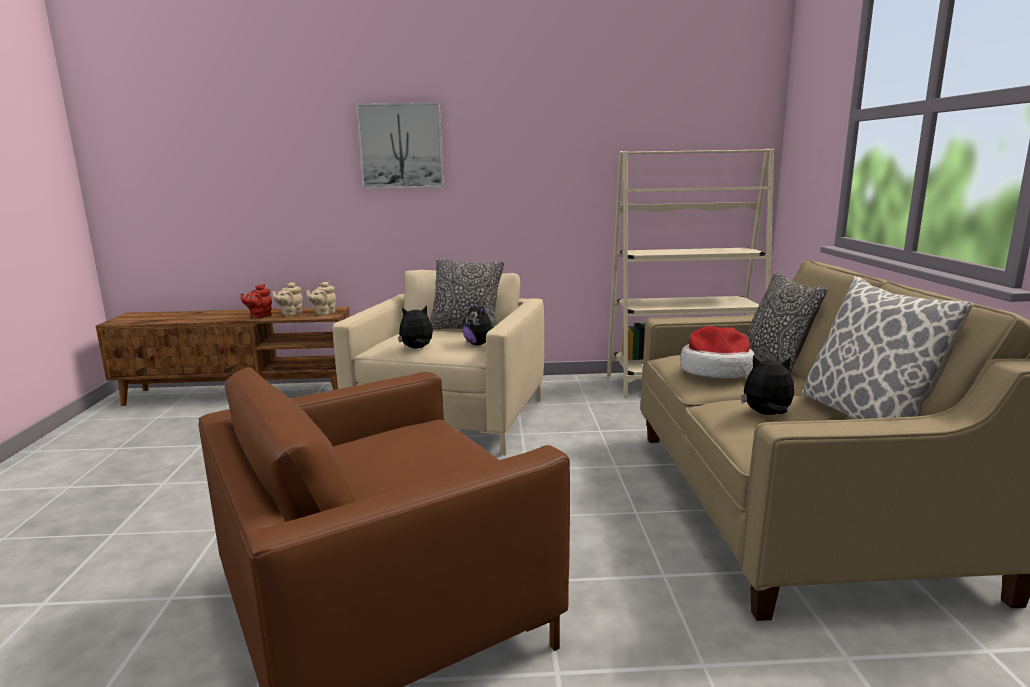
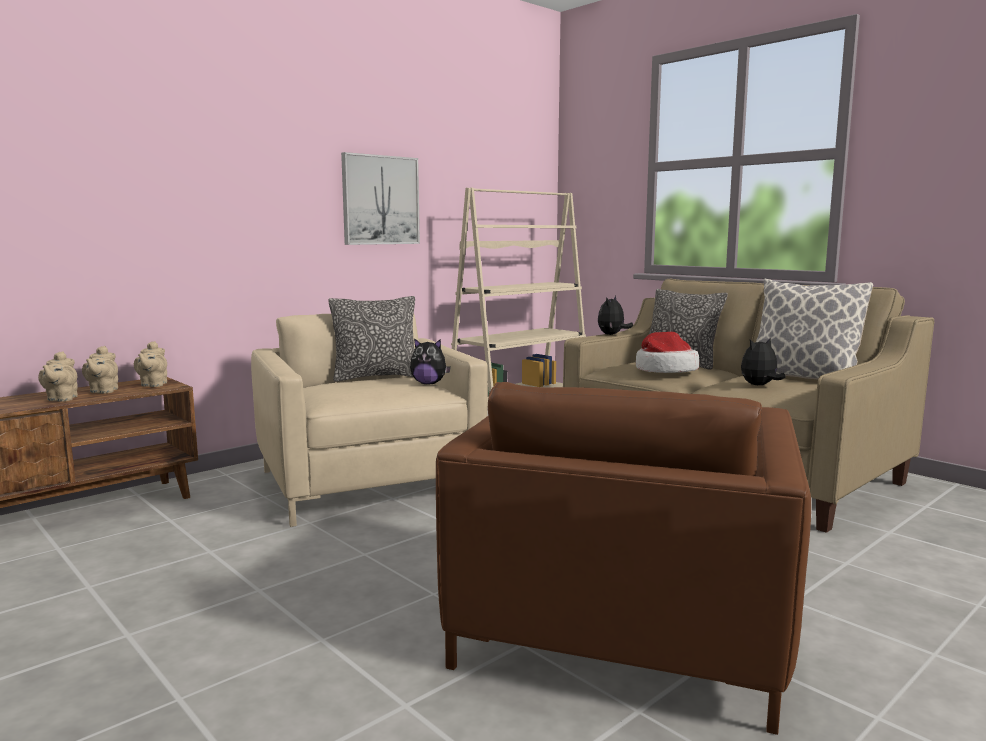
camera: 40 degrees left, 5 degrees down
red teapot [241,284,272,319] -> beige teapot [38,351,78,402]
picture [356,102,444,189] -> picture moved to [341,152,420,245]
plush toy [398,306,433,348] -> plush toy moved to [598,296,633,335]

